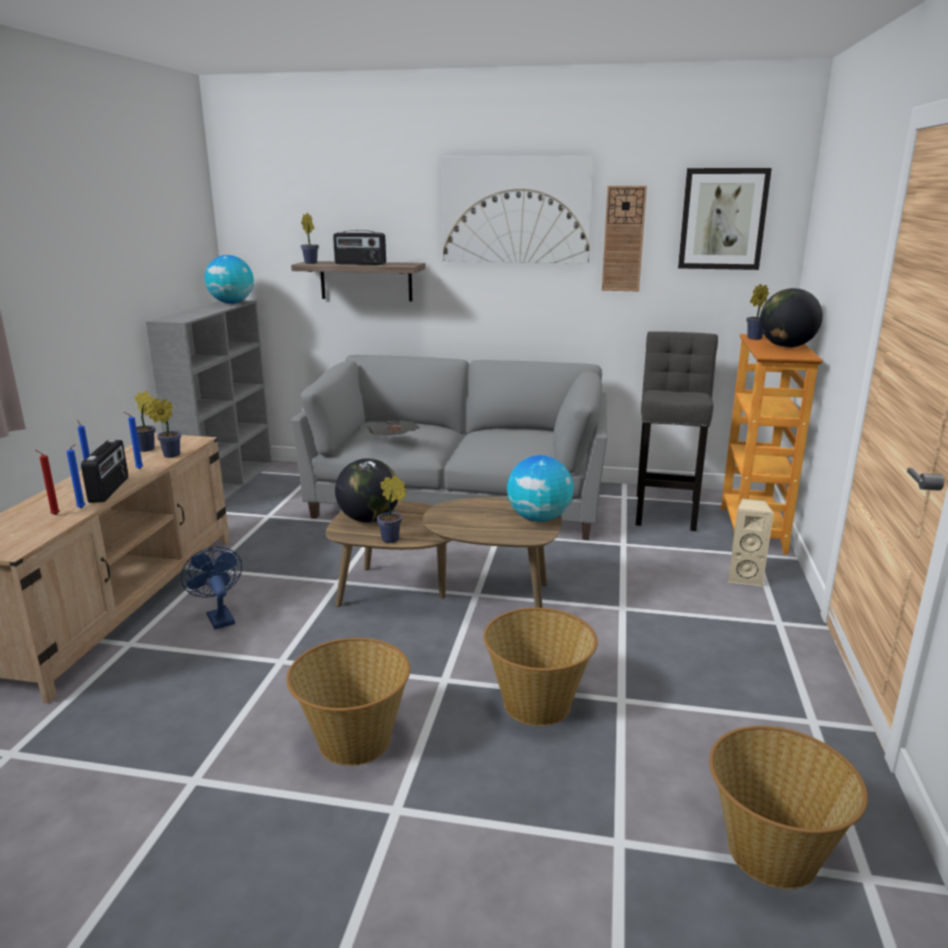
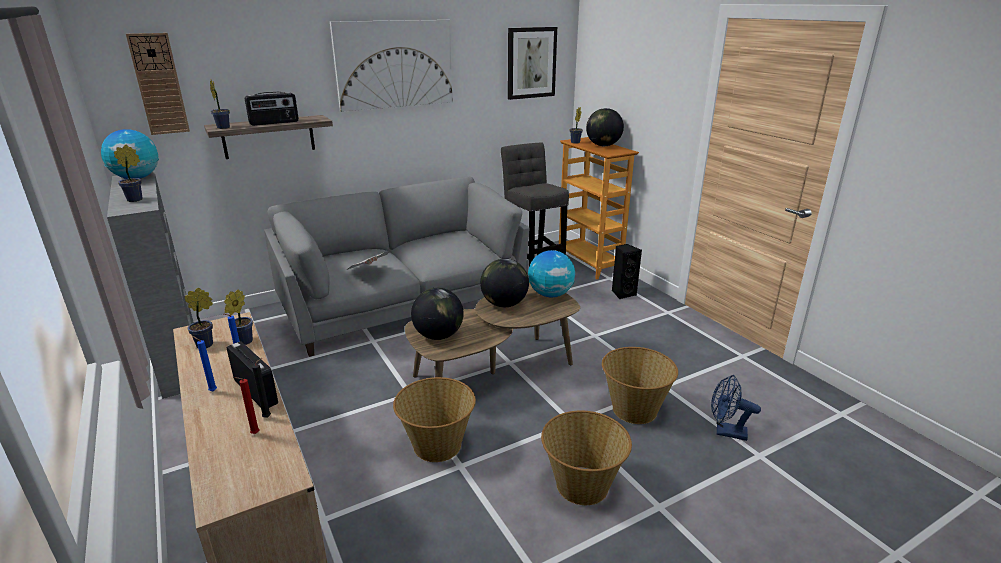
camera: 40 degrees left, 5 degrees up
blue candle [66,444,85,508] -> black candle [252,358,271,418]
blue fan [181,547,242,630] -> blue fan moved to [711,375,761,441]
potted plant [377,475,407,543] -> potted plant moved to [114,145,143,202]
wall clock [602,186,647,291] -> wall clock moved to [126,33,190,135]
basket [709,726,868,889] -> basket moved to [393,377,476,462]
beige speaker [728,499,774,587] -> black speaker [612,244,642,299]
none -> globe [480,259,529,307]

